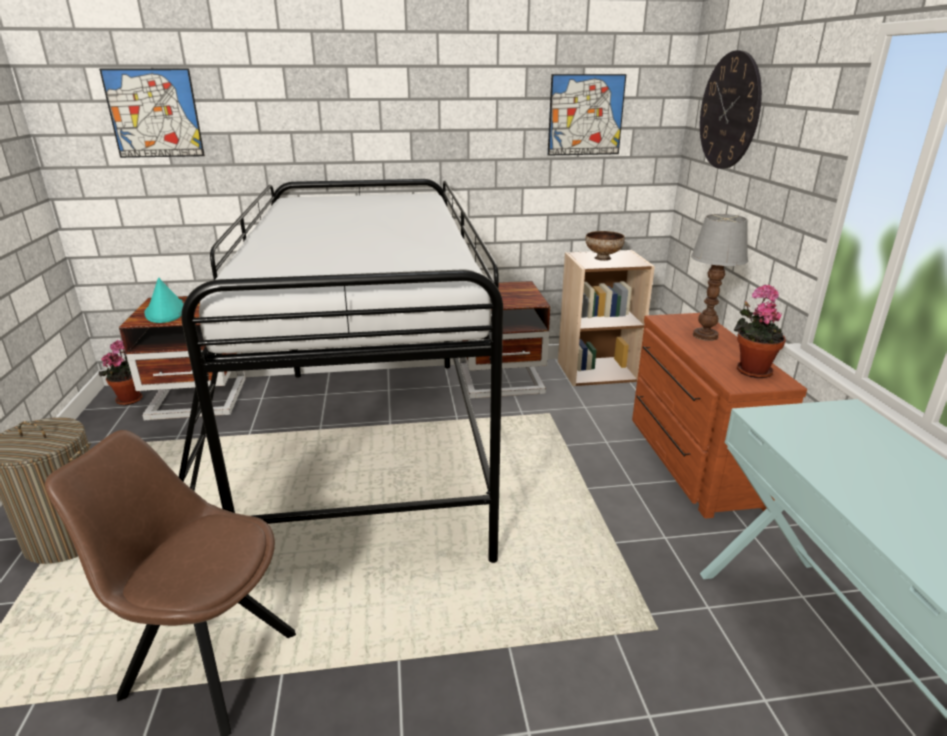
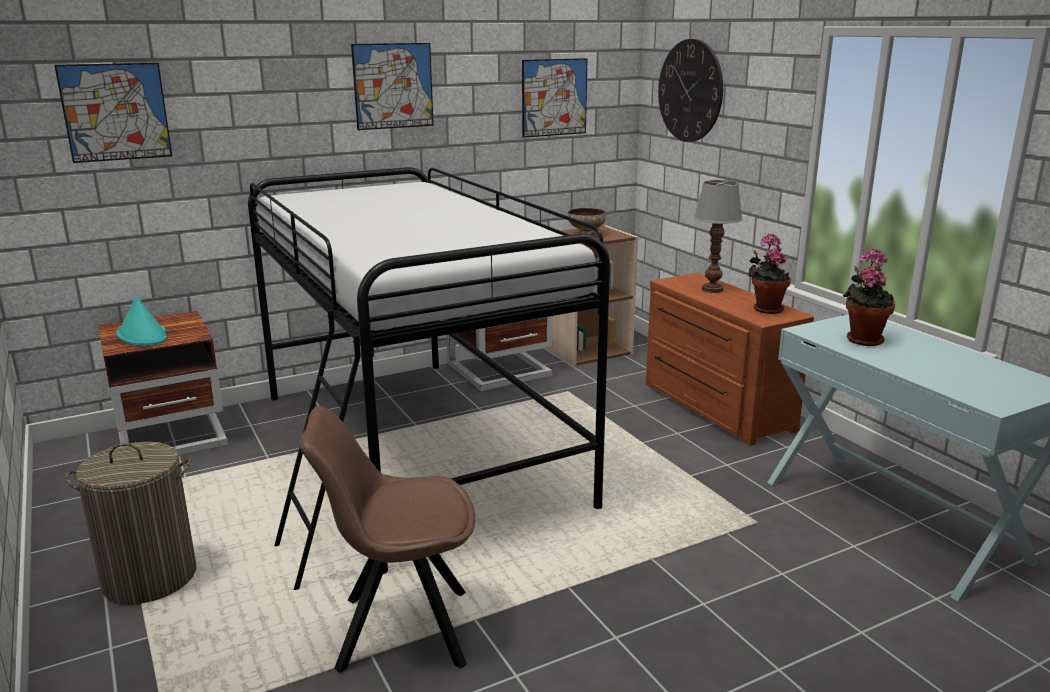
camera: 20 degrees left, 5 degrees down
potted plant [99,340,142,405] -> potted plant moved to [843,249,895,346]
none -> picture [351,43,434,130]

